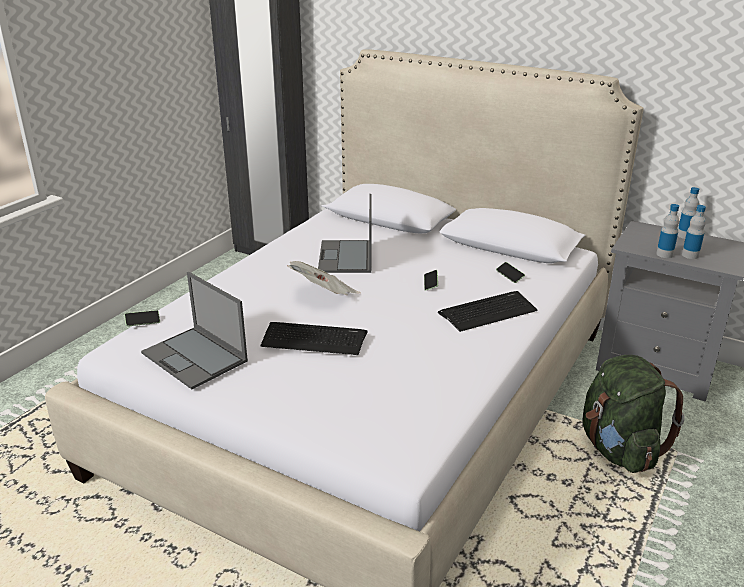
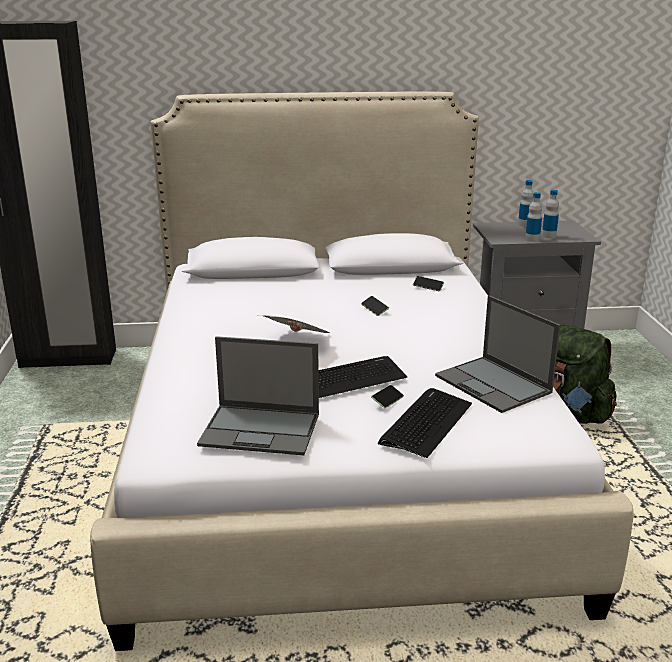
camera: 35 degrees left, 5 degrees down
phone [125,310,160,326] -> phone moved to [371,385,404,408]
laptop [318,194,372,273] -> laptop moved to [435,295,561,413]
keyboard [438,291,537,332] -> keyboard moved to [378,388,472,458]

